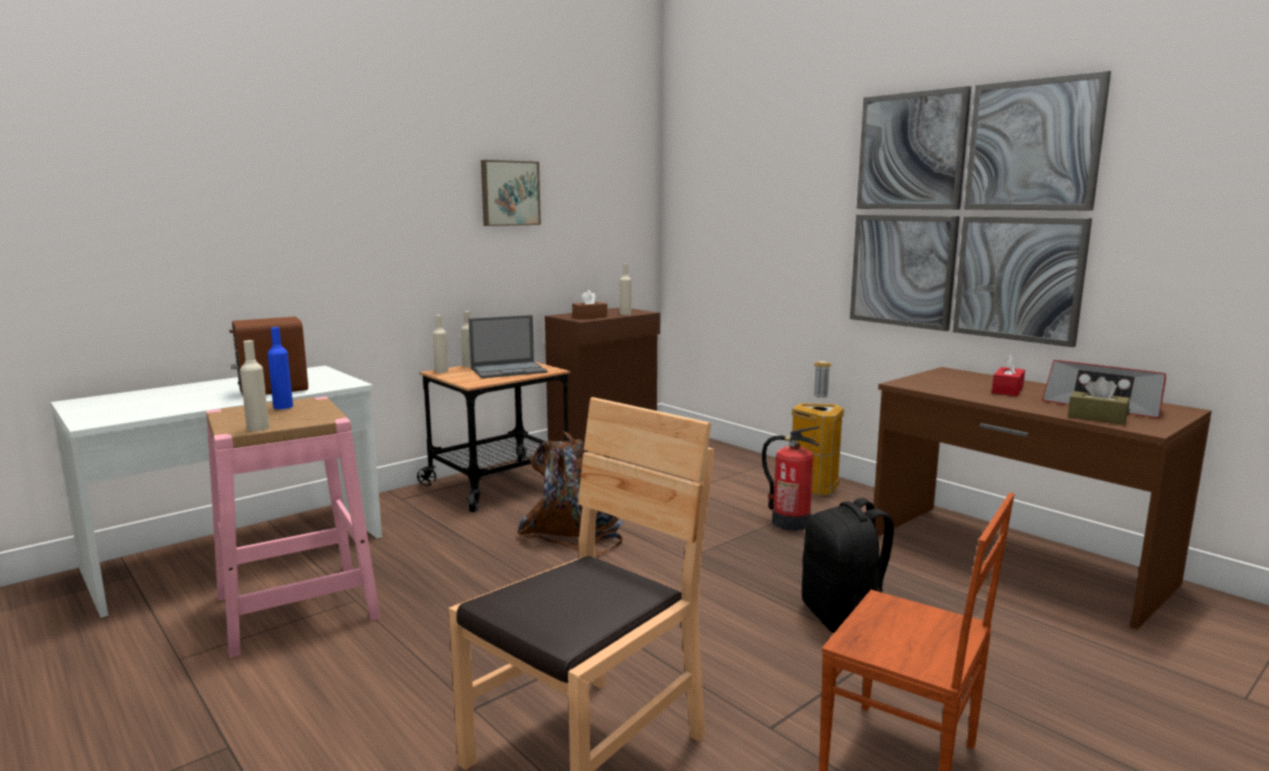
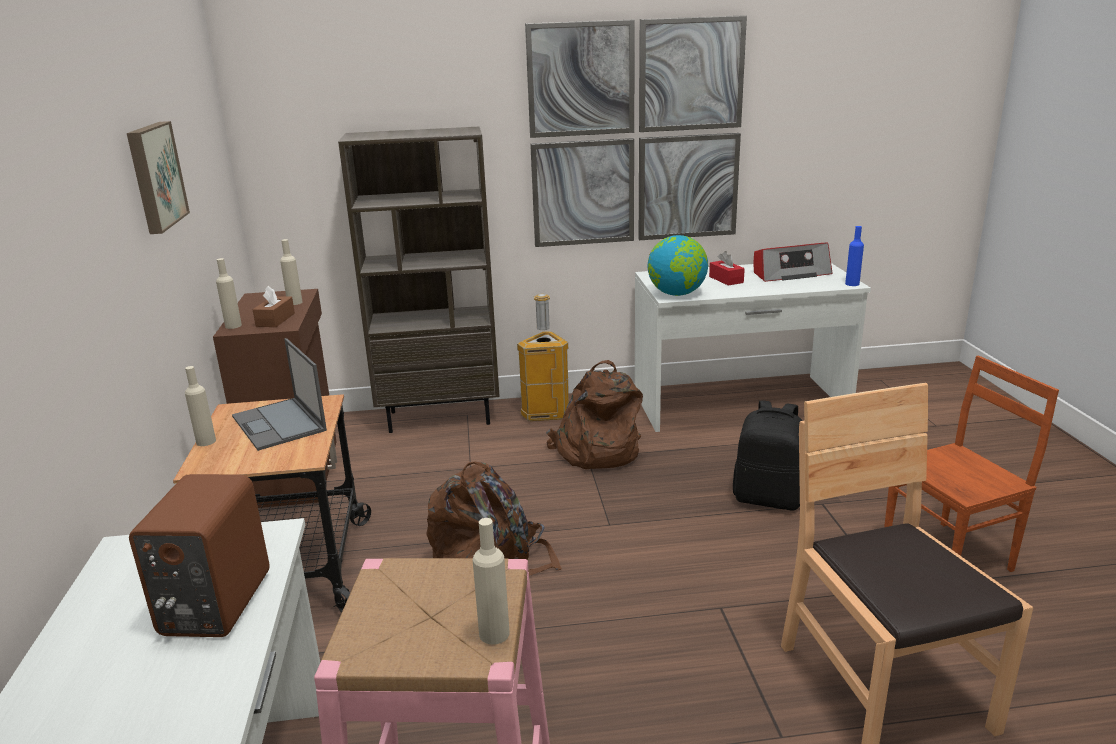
camera: 55 degrees left, 10 degrees up
blue bottle [268,327,293,409] -> blue bottle moved to [845,226,864,286]
beige bottle [433,315,448,373] -> beige bottle moved to [216,258,242,329]
laptop [468,315,547,378] -> laptop turned 135 degrees clockwise [232,338,327,451]
fire extinguisher [762,426,820,531] -> brown backpack [546,360,643,469]
brown desk [873,367,1212,630] -> white desk [635,263,871,432]
brown tissue box [1068,377,1130,425] -> none
none -> brown bookcase [338,127,500,433]
none -> globe [647,235,708,296]

